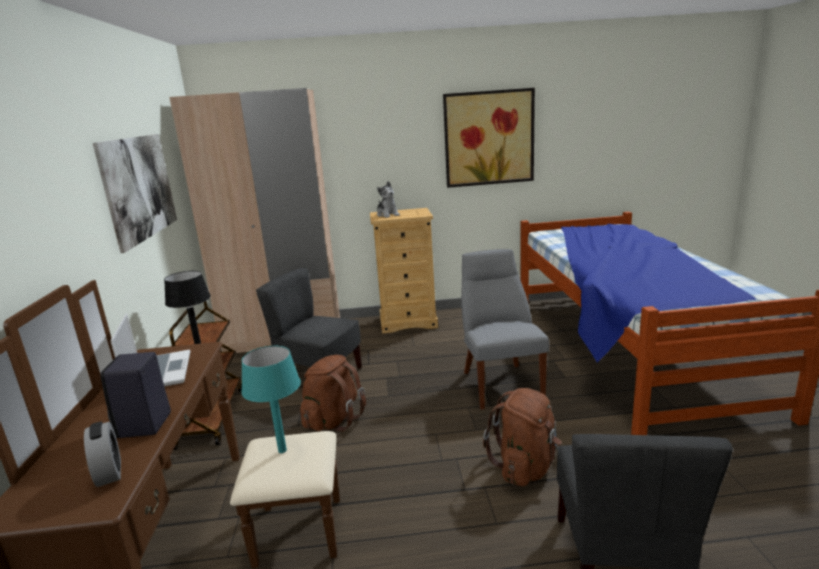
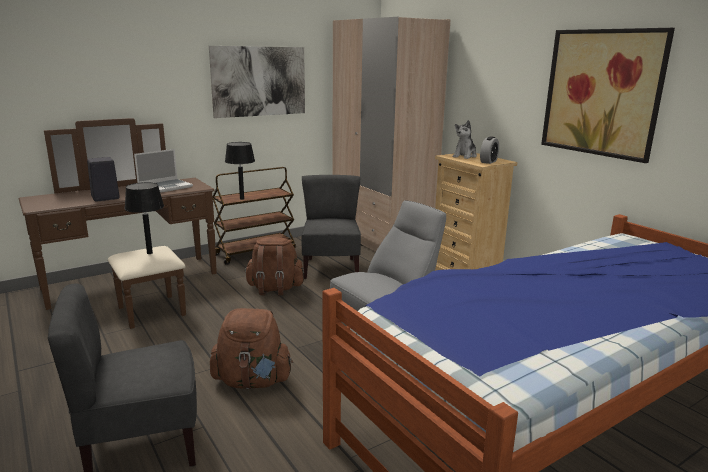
camera: 60 degrees right, 0 degrees up
alarm clock [84,421,121,487] -> alarm clock moved to [480,136,499,164]
turquoise table lamp [241,346,301,453] -> black table lamp [124,182,164,254]

